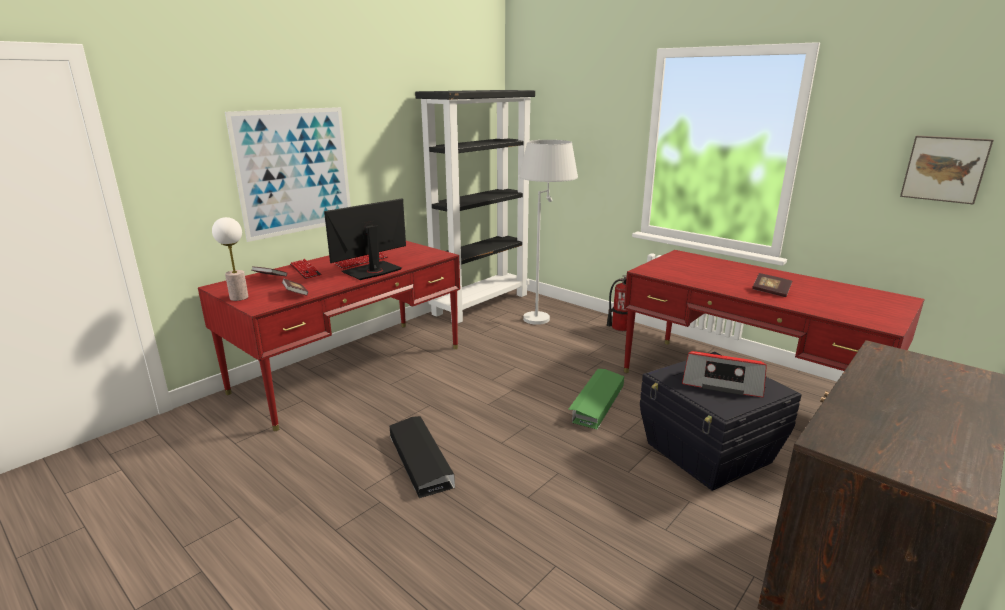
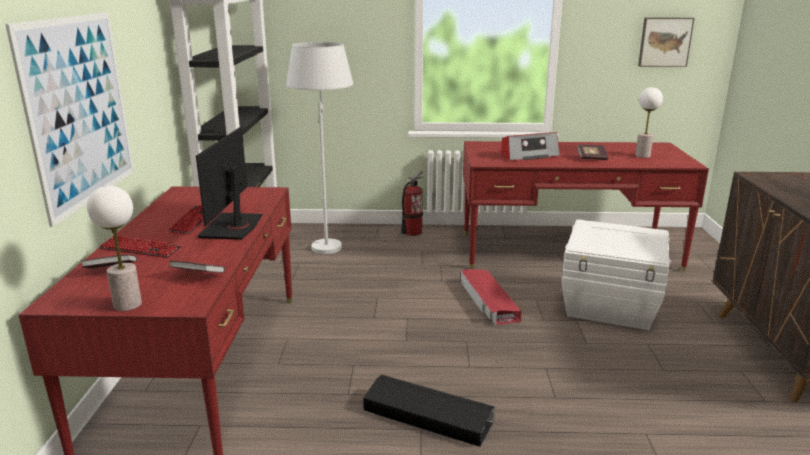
camera: 40 degrees left, 0 degrees up
green storage box [568,369,624,430] -> red storage box [460,269,522,325]
black storage box [640,352,802,491] -> white storage box [562,219,670,330]
radio [682,351,767,398] -> radio moved to [502,132,560,161]
none -> table lamp [635,87,663,158]

